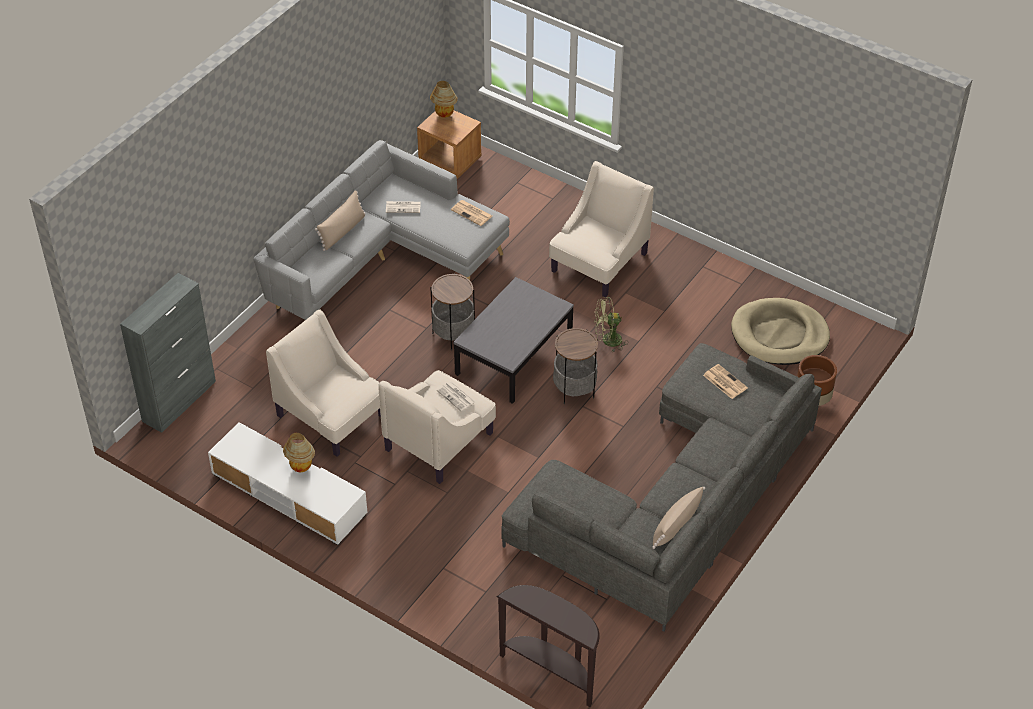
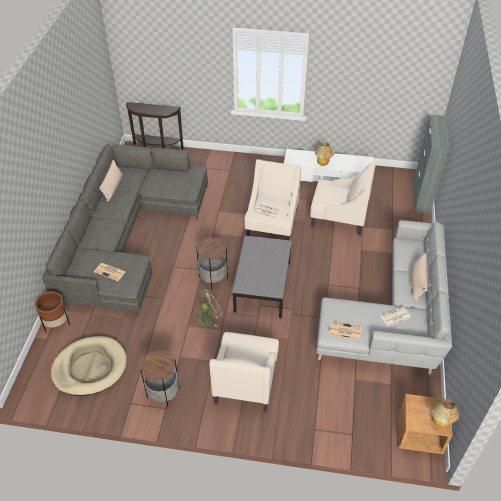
camera: 155 degrees right, 0 degrees up
side table [430,273,475,351] -> side table moved to [141,351,180,407]

